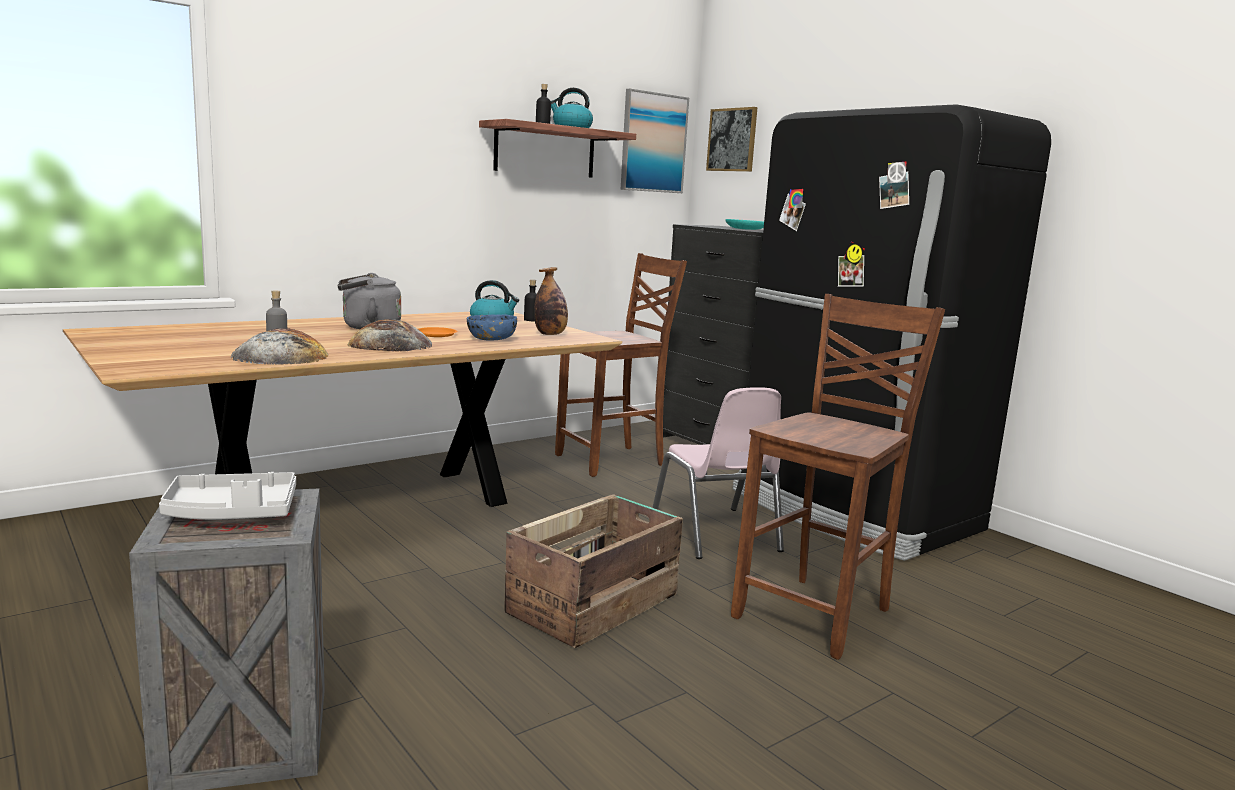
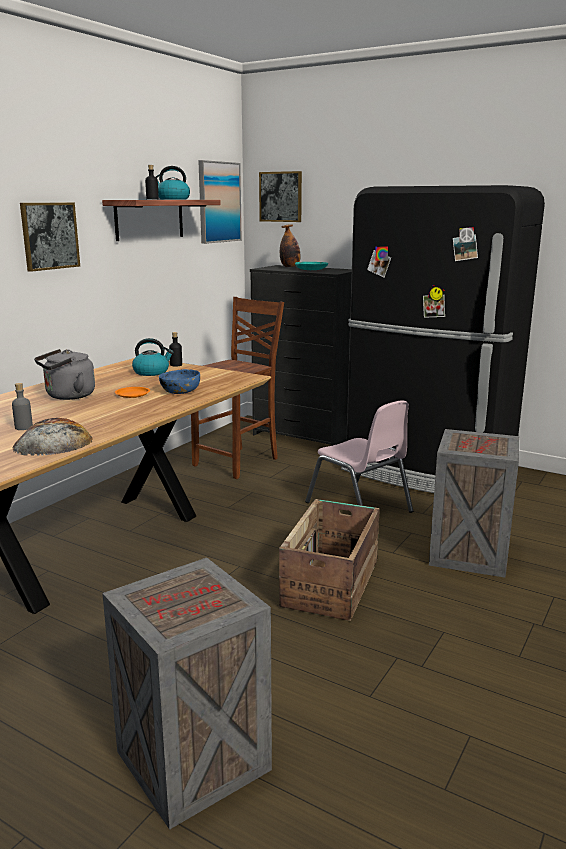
camera: 20 degrees left, 5 degrees up
grey tray [159,472,296,520] -> none
bread [348,319,432,351] -> none
bottle [534,267,568,335] -> bottle moved to [280,224,300,267]
brown chair [731,294,945,660] -> crate [429,429,519,577]
none -> picture [20,203,80,272]

